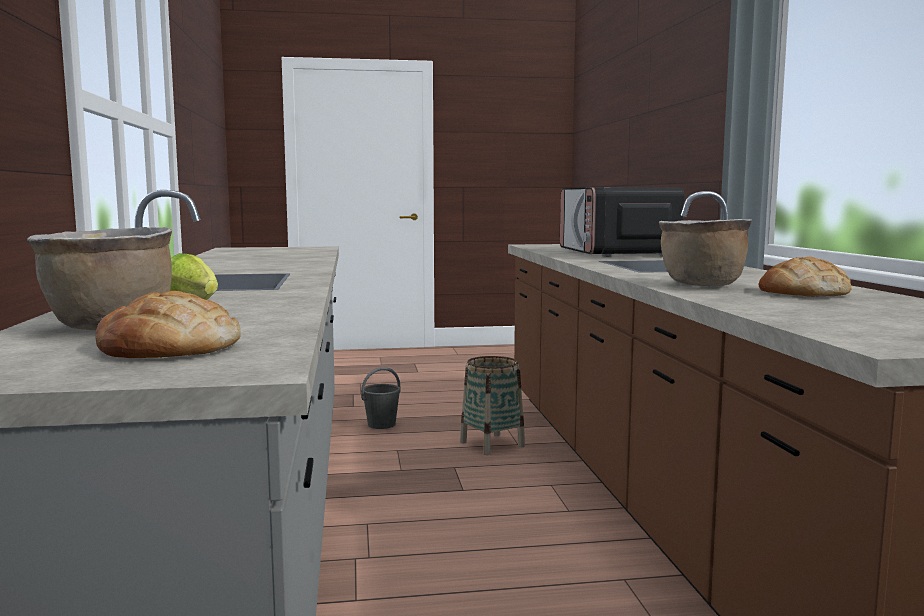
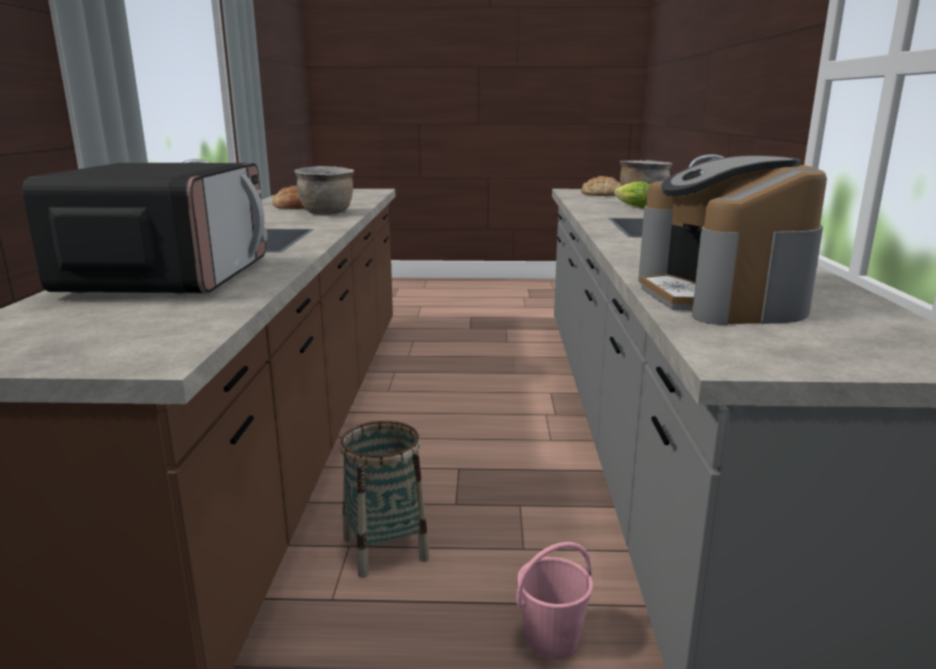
camera: 170 degrees left, 10 degrees up
grey bucket [361,367,401,429] -> pink bucket [516,542,593,659]
none -> coffee machine [638,155,827,325]

